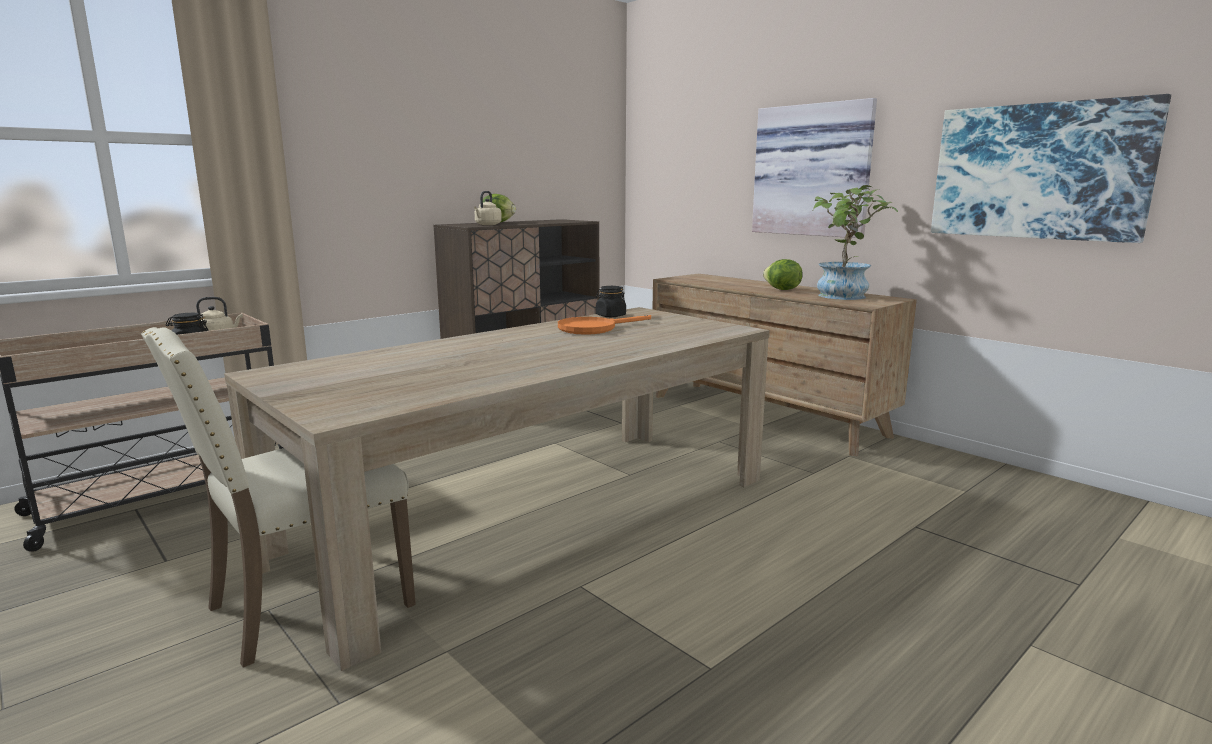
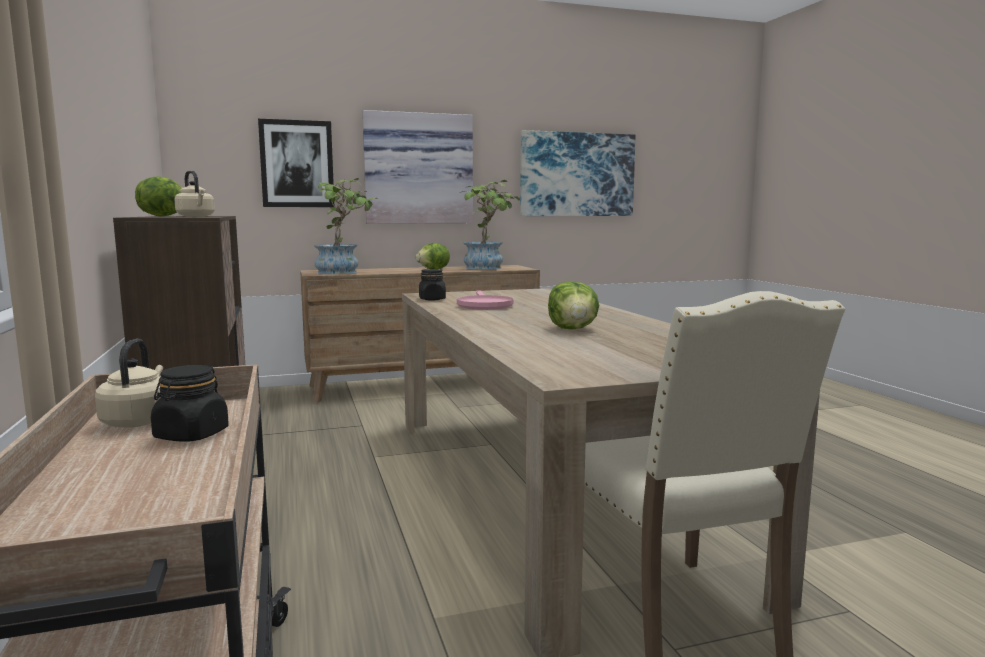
camera: 65 degrees left, 5 degrees down
orange frying pan [558,315,651,335] -> pink frying pan [457,290,514,310]
none -> picture [258,119,334,207]
none -> potted plant [314,178,378,274]
none -> lettuce [548,282,599,330]

